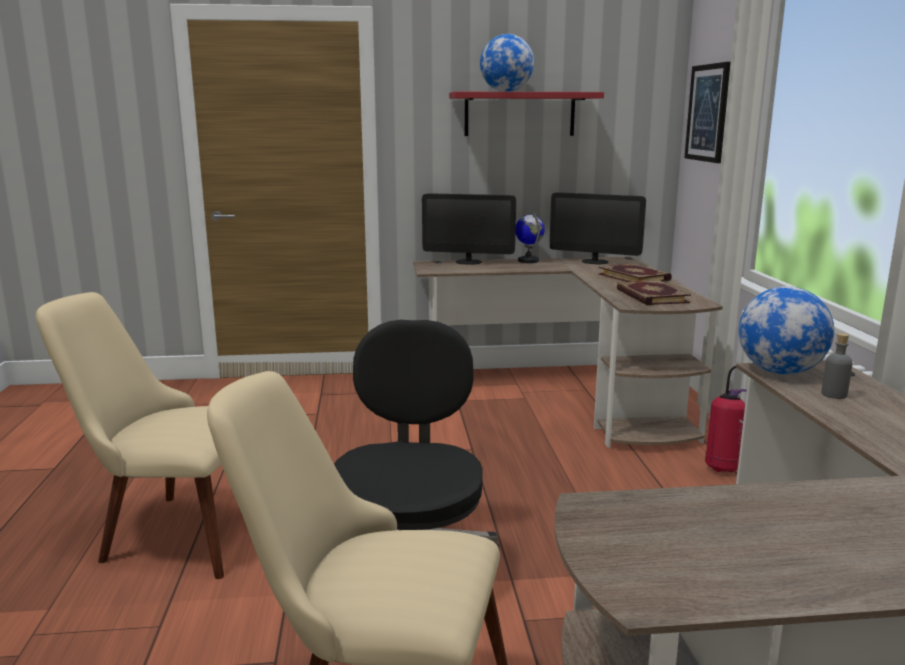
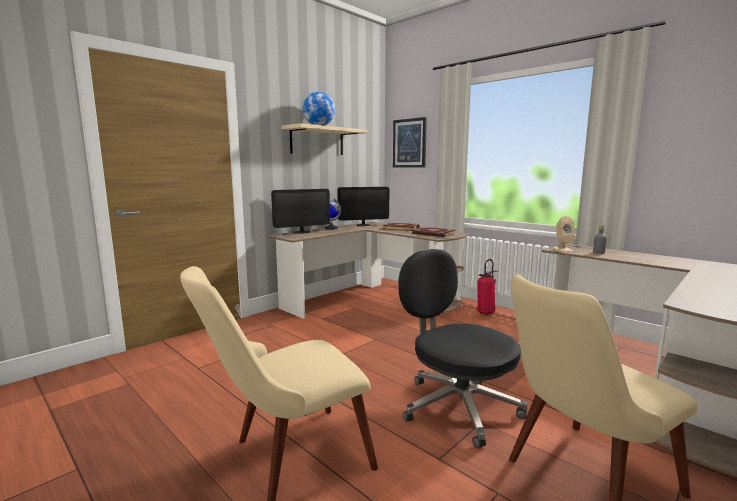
camera: 40 degrees left, 5 degrees down
red shelf [449,92,604,136] -> beige shelf [281,123,368,155]
globe [739,286,834,374] -> beige speaker [553,216,575,252]

